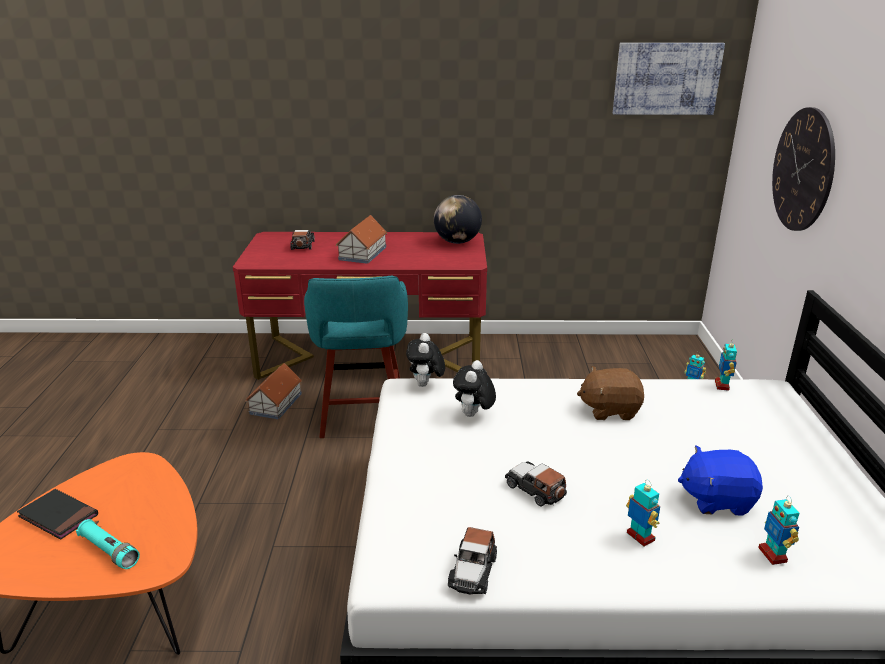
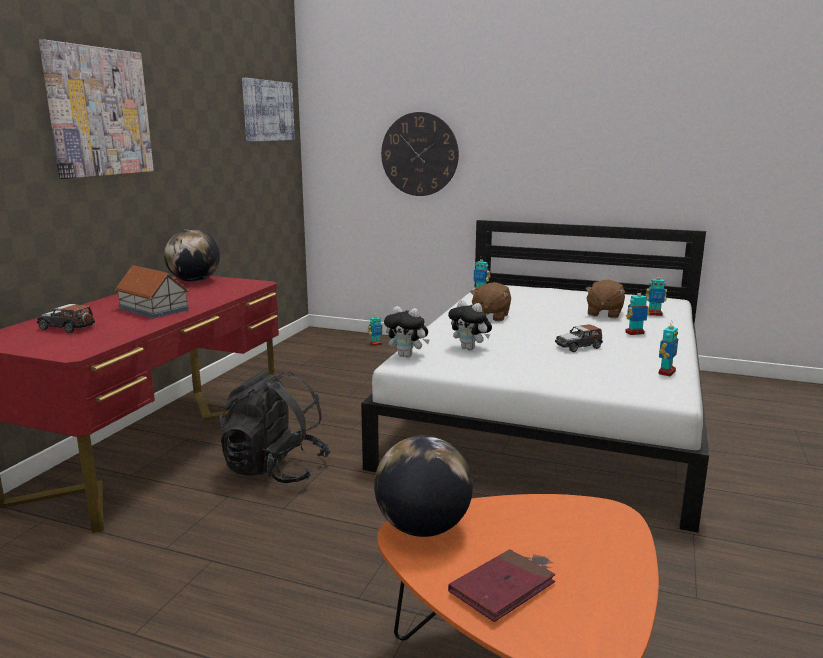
camera: 70 degrees left, 10 degrees down
black book [17,489,98,540] -> red book [448,549,555,622]
turquoise flashlight [76,519,140,569] -> none
toy house [246,363,302,419] -> none
turquoise stool [304,276,408,438] -> black backpack [220,371,331,483]
toy car [448,527,497,595] -> toy robot [658,321,678,377]
blue plush toy [678,446,763,516] -> brown plush toy [585,280,625,318]
none -> picture [39,40,154,179]
none -> globe [374,436,473,537]

